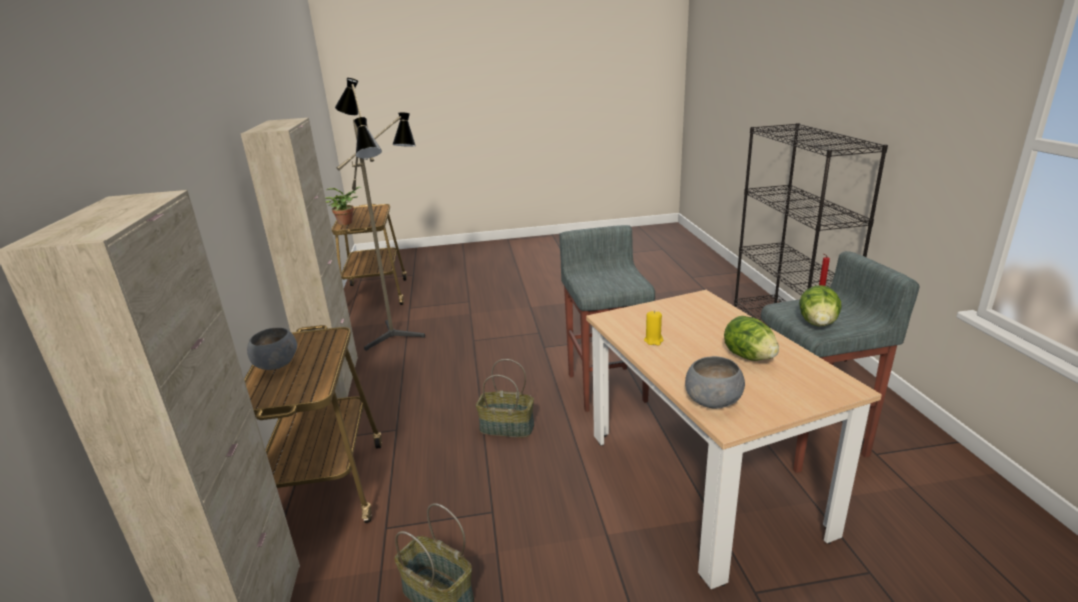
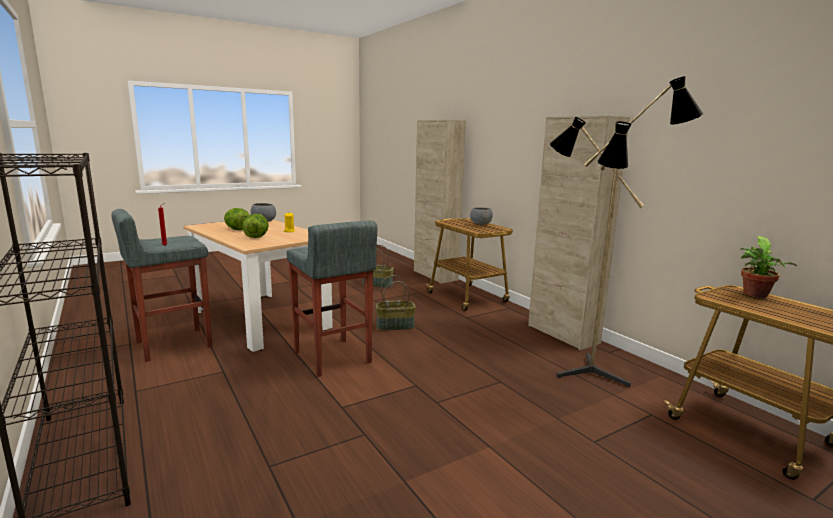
camera: 155 degrees right, 10 degrees down
lettuce [799,285,842,327] -> lettuce moved to [242,214,269,238]

